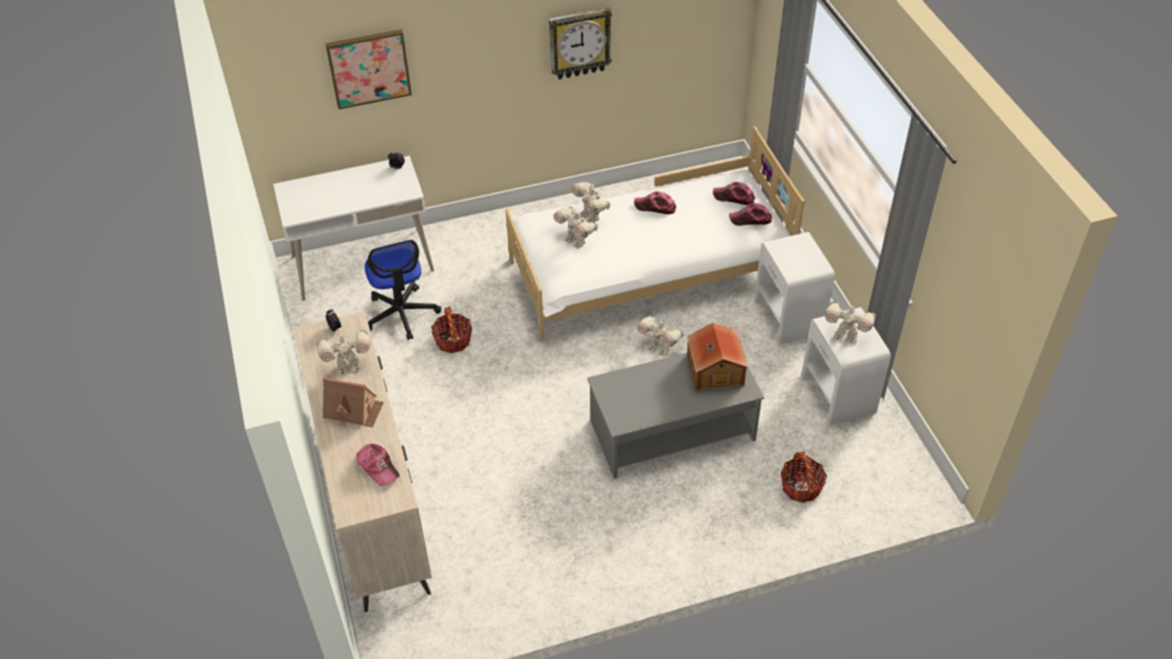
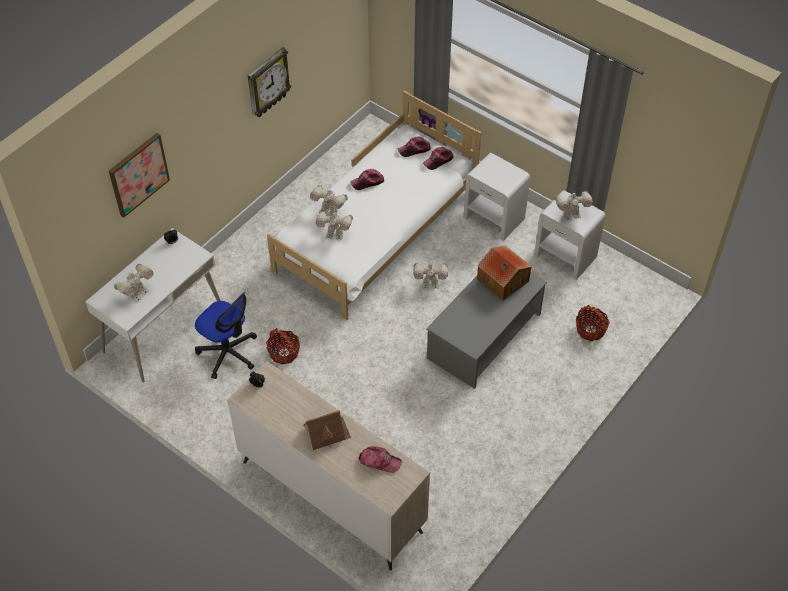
camera: 35 degrees left, 5 degrees up
toy robot [316,330,370,375] -> toy robot moved to [114,264,154,302]

